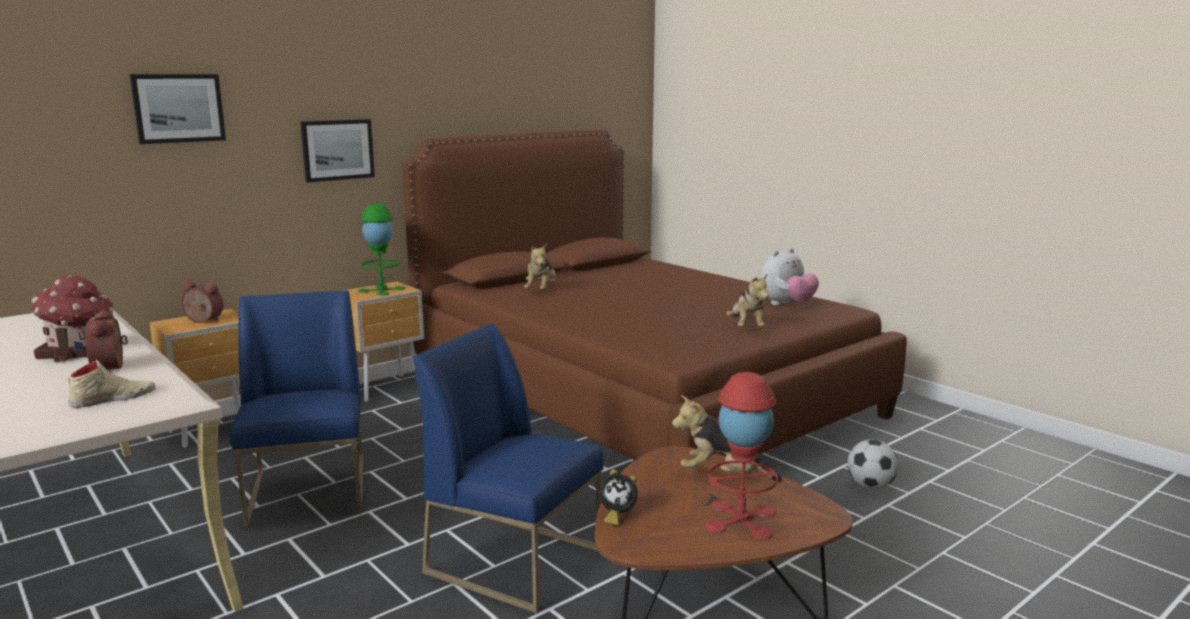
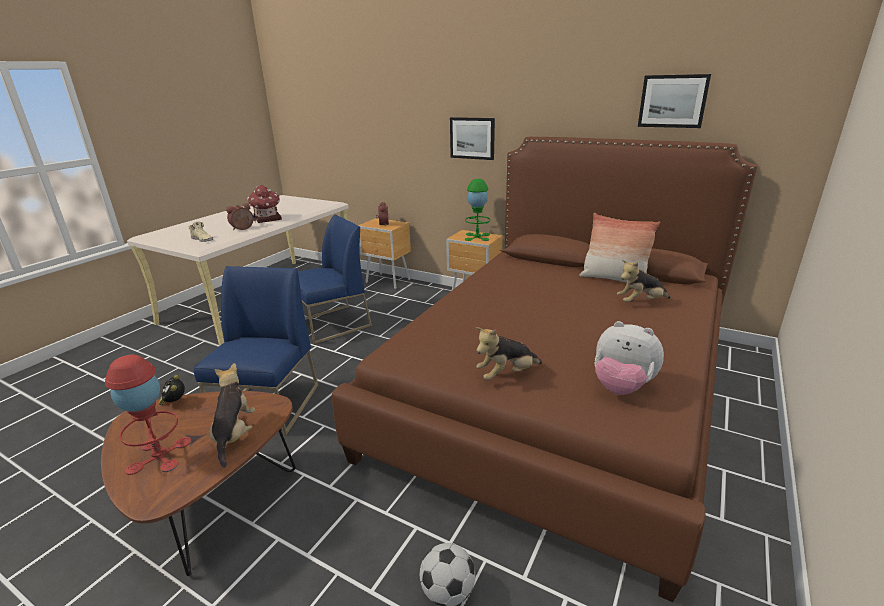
camera: 70 degrees right, 10 degrees up
picture [130,74,226,144] -> picture moved to [638,74,711,128]
plush toy [524,244,556,290] -> plush toy moved to [617,260,671,302]
none -> pillow [579,213,660,282]

